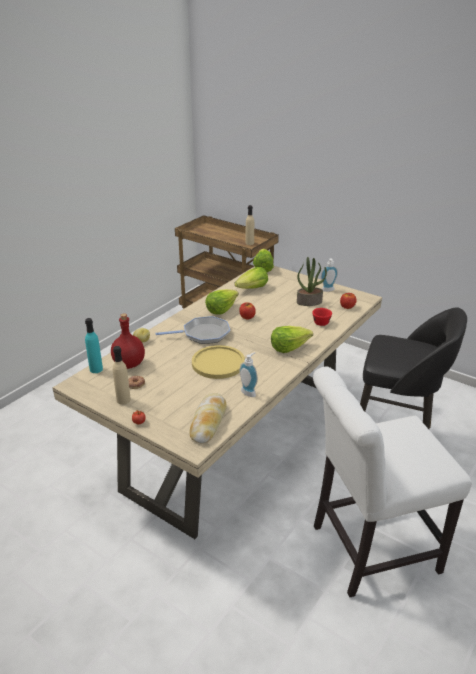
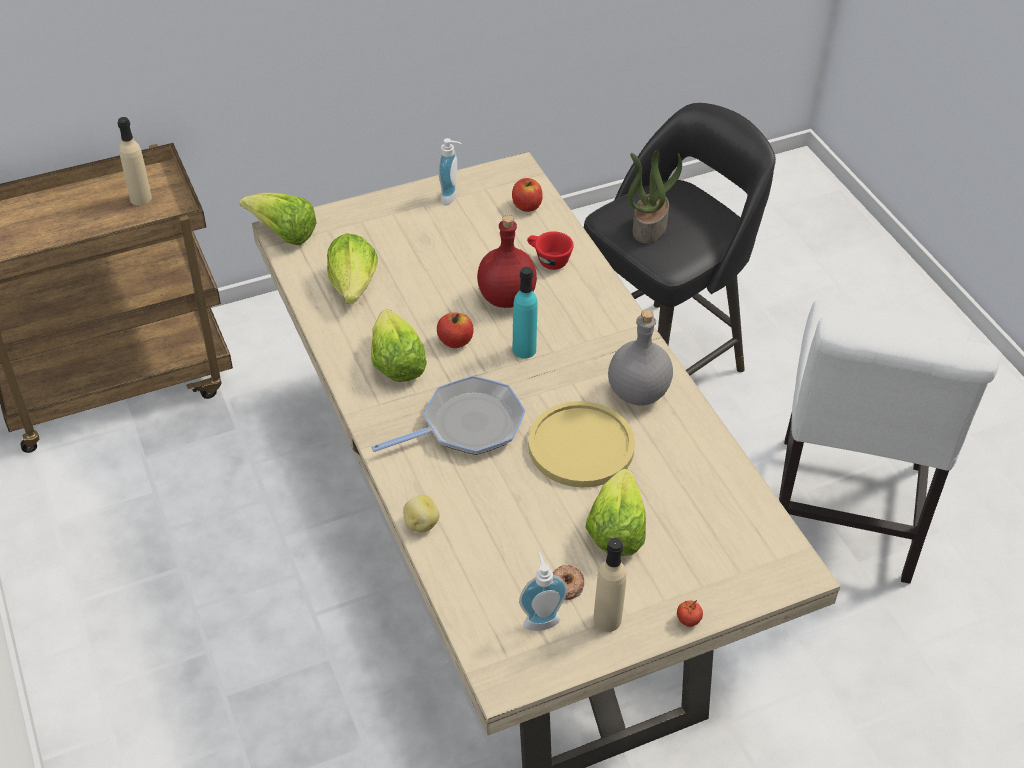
camera: 60 degrees left, 15 degrees up
turquoise bottle [85,318,103,373] -> turquoise bottle moved to [513,267,538,359]
red bottle [111,314,145,369] -> red bottle moved to [477,215,537,308]
frying pan [156,316,230,344] -> frying pan turned 45 degrees clockwise [371,376,526,455]
bread [190,393,227,444] -> none
soap dispenser [240,352,258,397] -> soap dispenser moved to [519,552,568,631]
lettuce [271,326,313,353] -> lettuce moved to [585,469,646,556]
potted plant [297,257,327,306] -> potted plant moved to [628,150,682,243]
none -> grey bottle [608,310,673,405]

